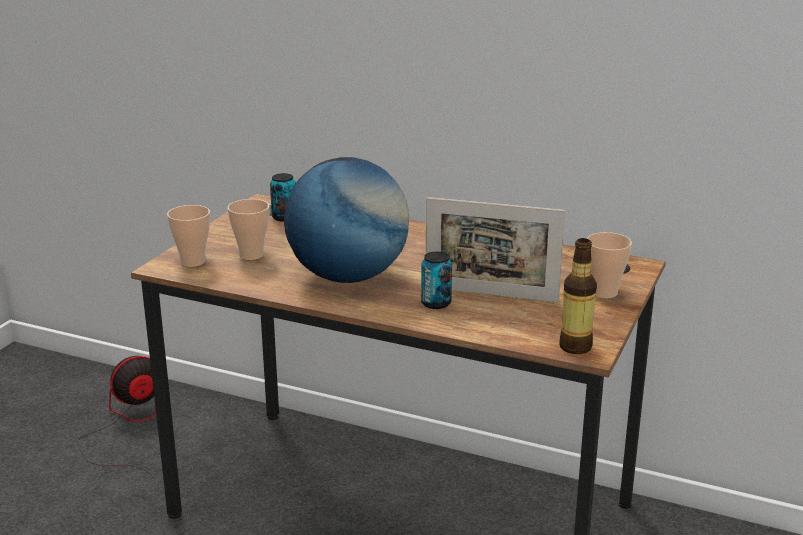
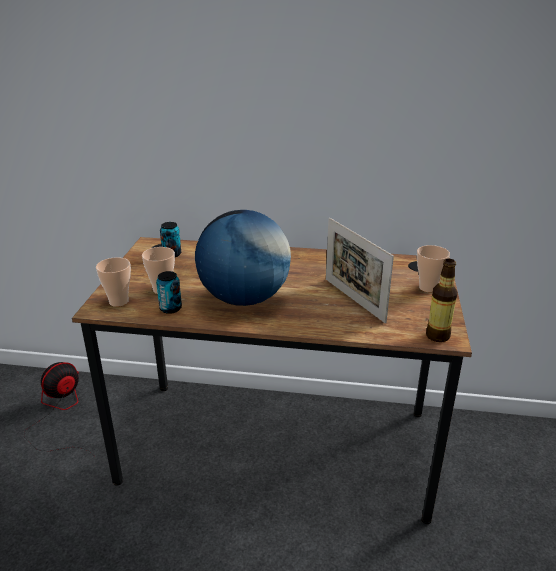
camera: 15 degrees left, 5 degrees up
can [421,252,452,309] -> can moved to [156,271,182,314]
picture frame [426,197,565,303] -> picture frame turned 60 degrees clockwise [326,218,394,323]

